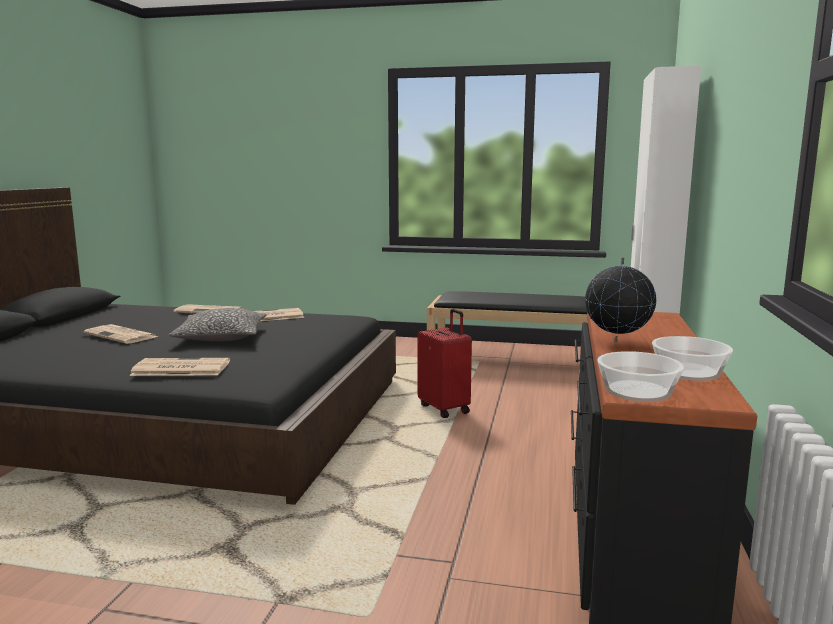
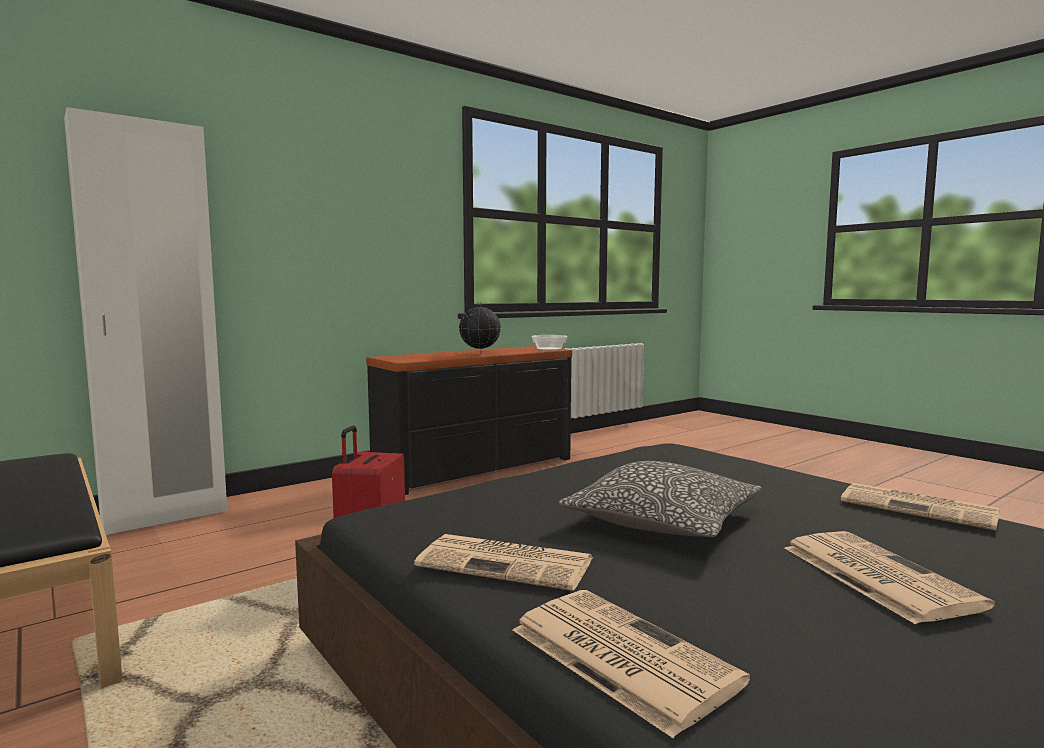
camera: 140 degrees left, 5 degrees down
newspaper [130,358,230,376] -> newspaper moved to [841,483,1000,531]
bowl [652,336,733,381] -> none

